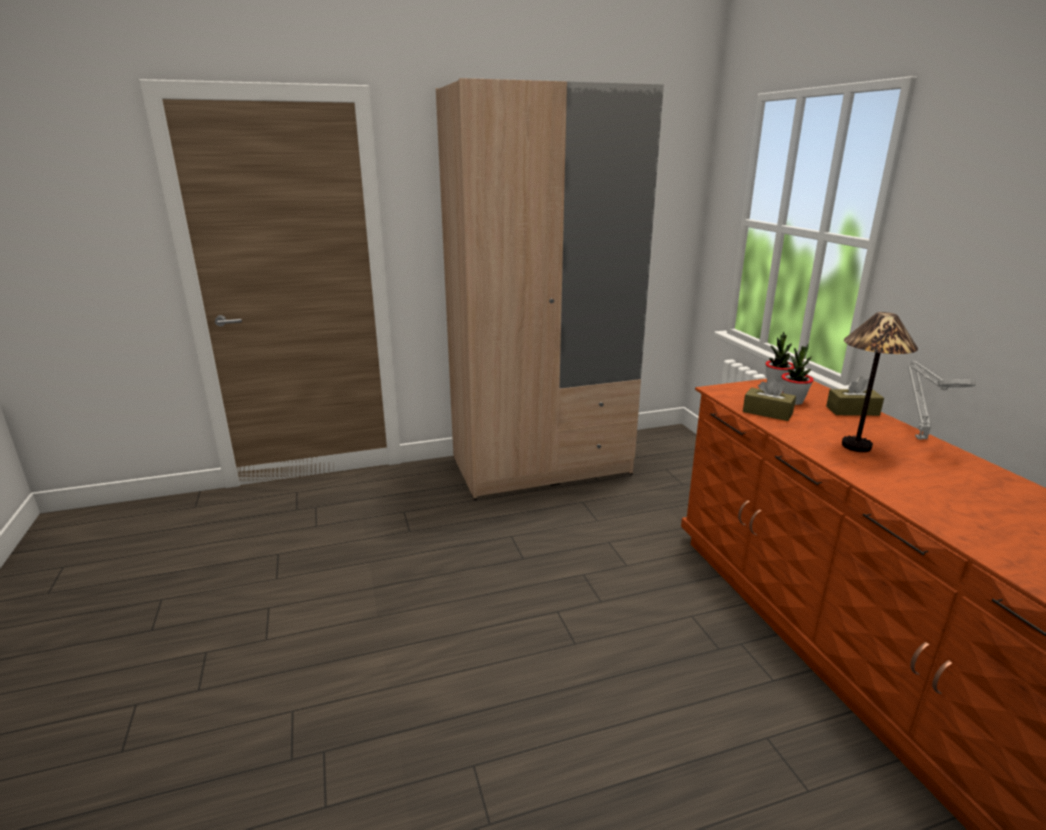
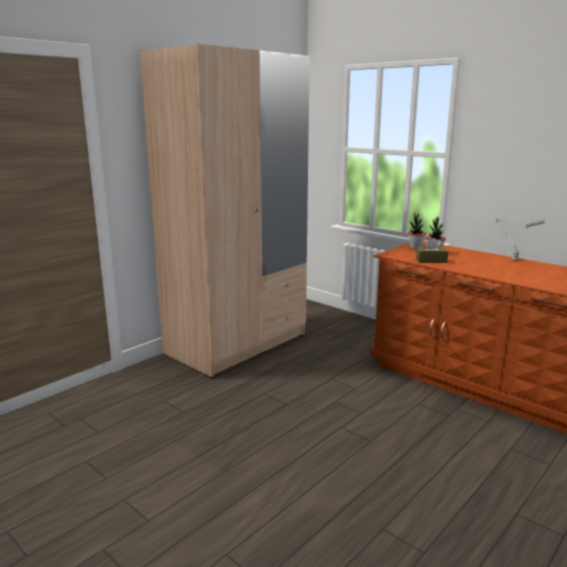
camera: 30 degrees left, 5 degrees down
brown tissue box [826,376,884,416] -> none
table lamp [842,312,918,452] -> none

